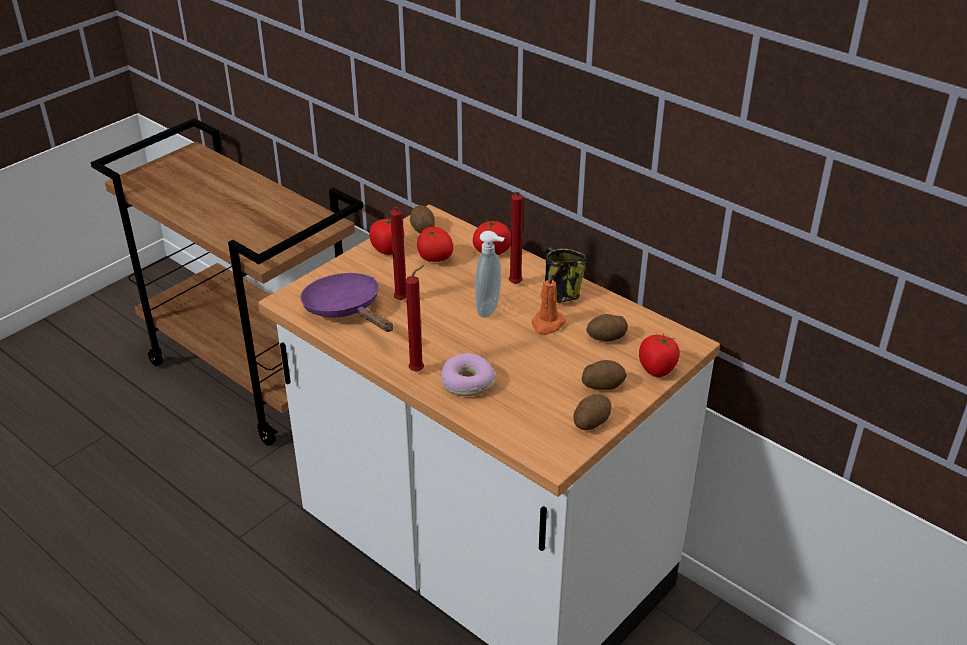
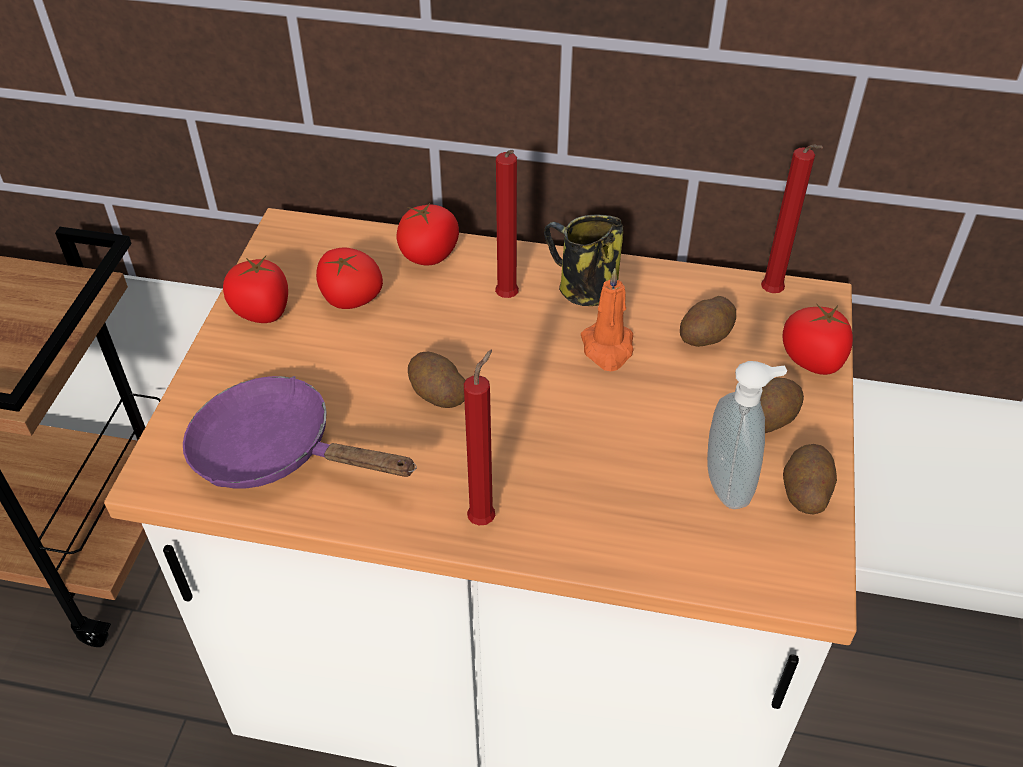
camera: 30 degrees left, 10 degrees up
red candle [390,207,406,300] -> red candle moved to [761,144,823,293]
potato [410,205,435,233] -> potato moved to [408,352,466,408]
donut [441,353,496,396] -> none
soap dispenser [475,231,505,318] -> soap dispenser moved to [707,361,787,509]

